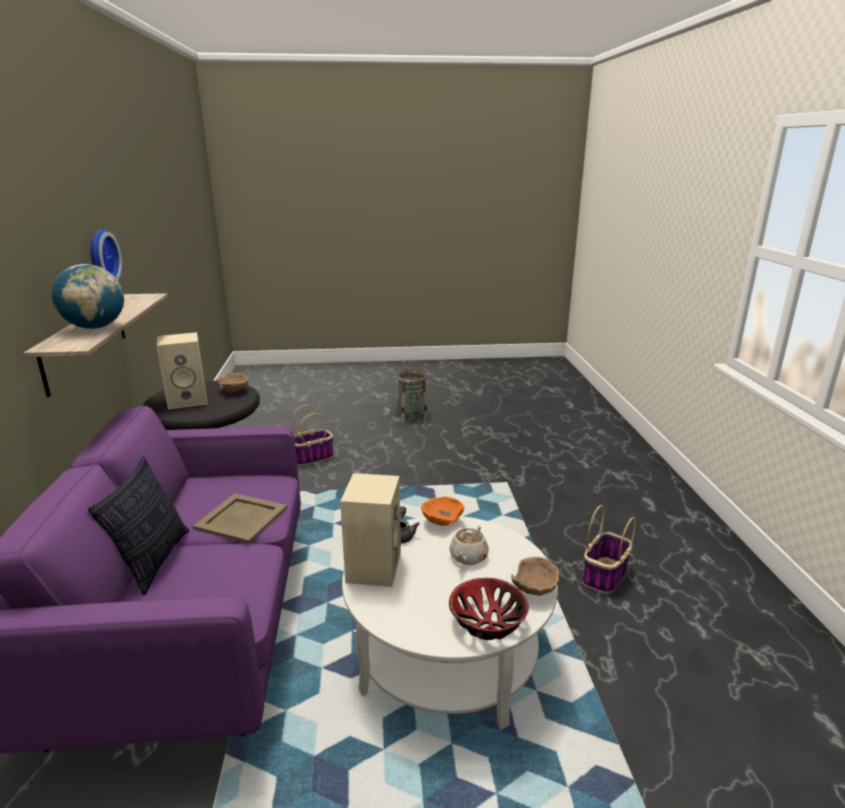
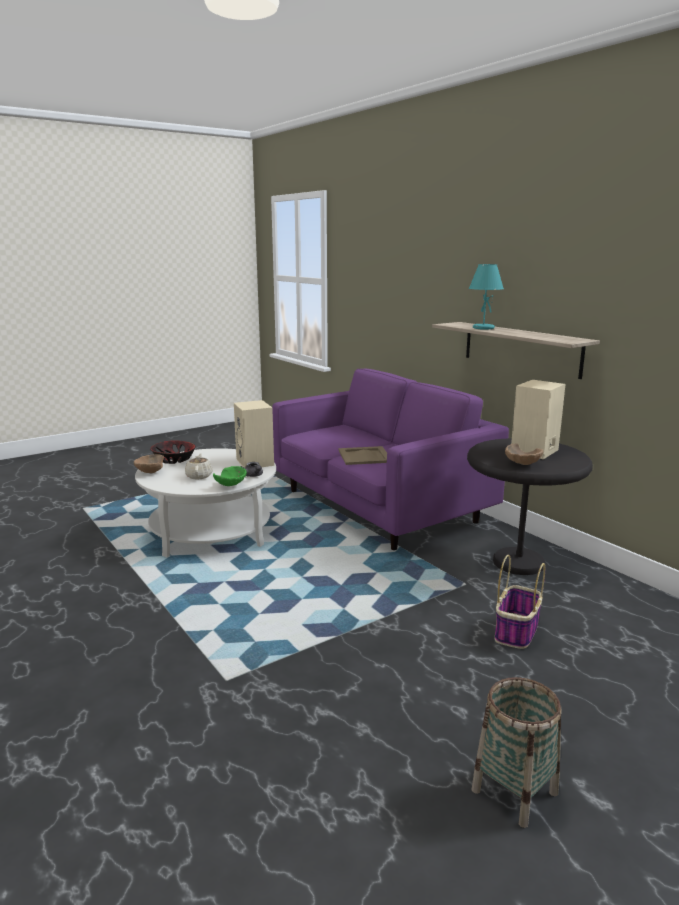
camera: 150 degrees right, 5 degrees down
globe [52,264,124,329] -> turquoise table lamp [469,264,504,330]
pillow [88,456,189,596] -> none
wall clock [90,229,122,280] -> none
orange bowl [421,496,465,526] -> green bowl [213,466,247,486]
basket [582,505,636,594] -> none

